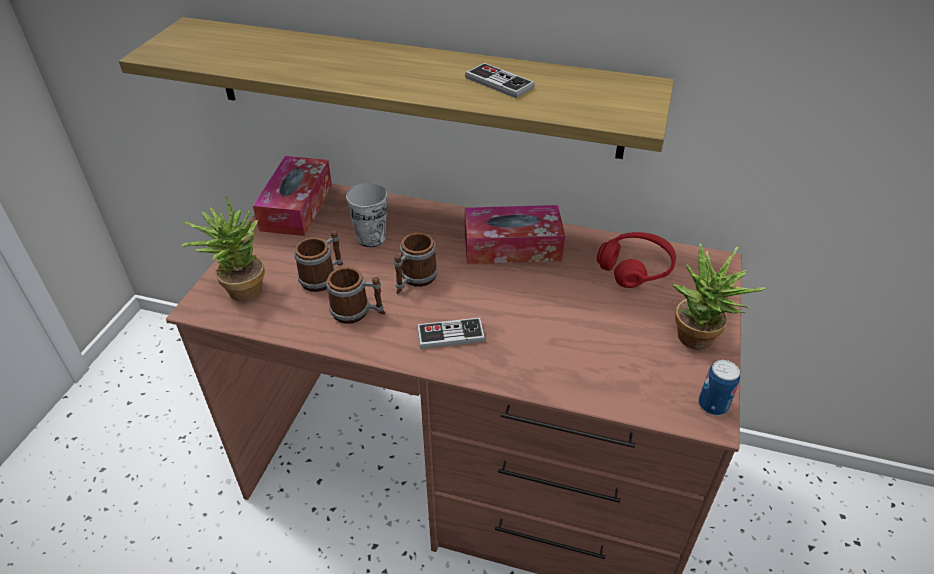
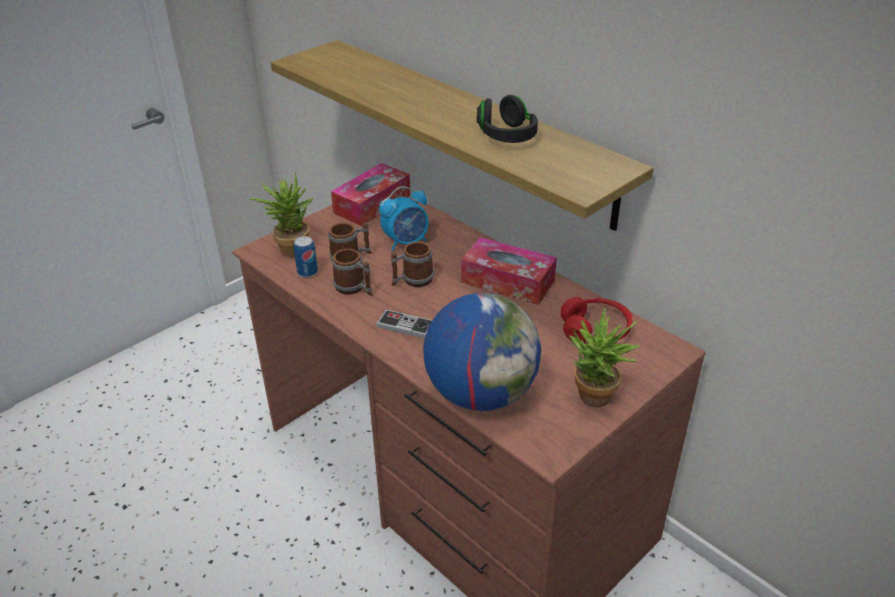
camera: 30 degrees right, 5 degrees down
cup [346,183,387,247] -> alarm clock [379,186,429,251]
game controller [465,63,535,98] -> black headphones [477,95,538,143]
can [698,360,740,416] -> can moved to [294,236,318,277]
none -> globe [423,293,541,411]

